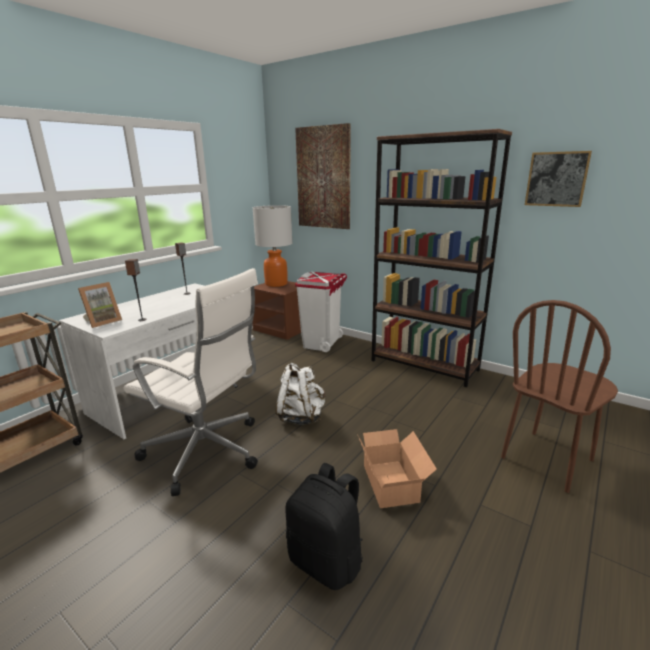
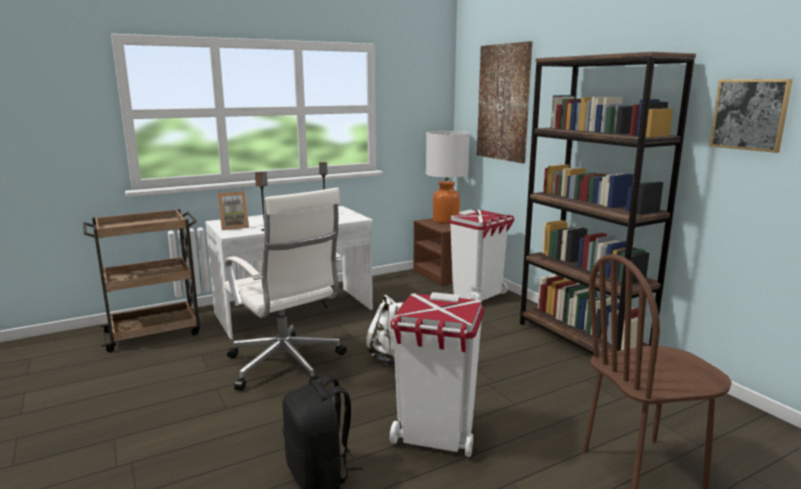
camera: 25 degrees right, 5 degrees down
cardboard box [358,429,437,508] -> white trash can [390,292,484,457]

